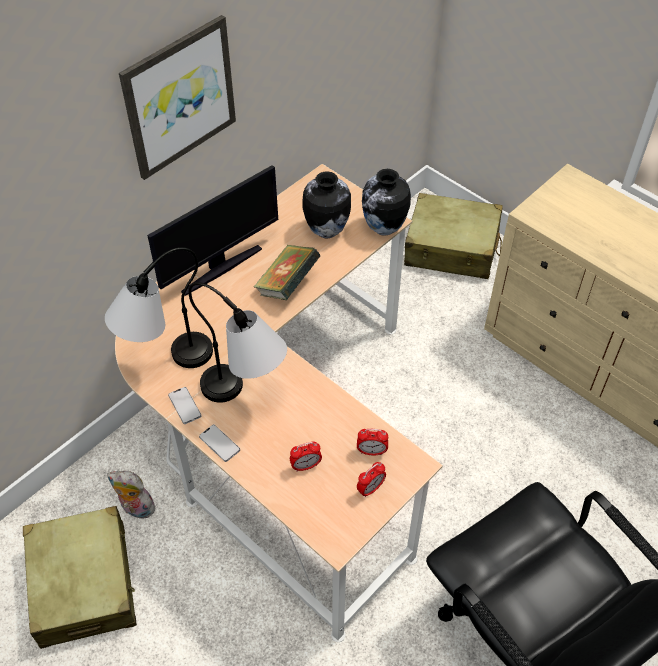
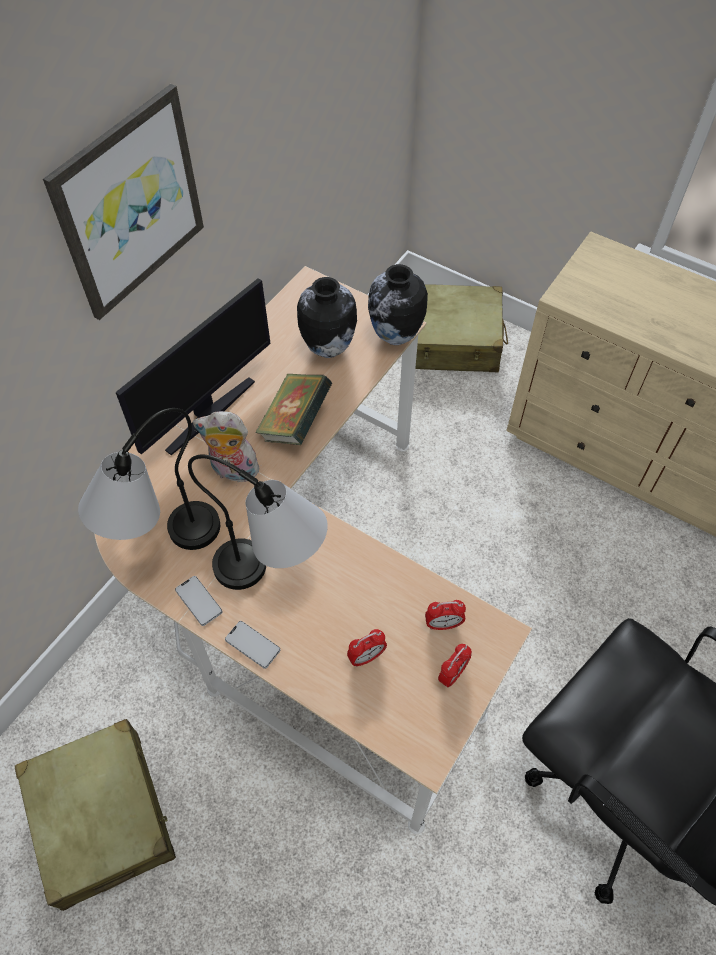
camera: 10 degrees left, 5 degrees up
plush toy [107,471,158,519] -> plush toy moved to [193,411,259,483]

